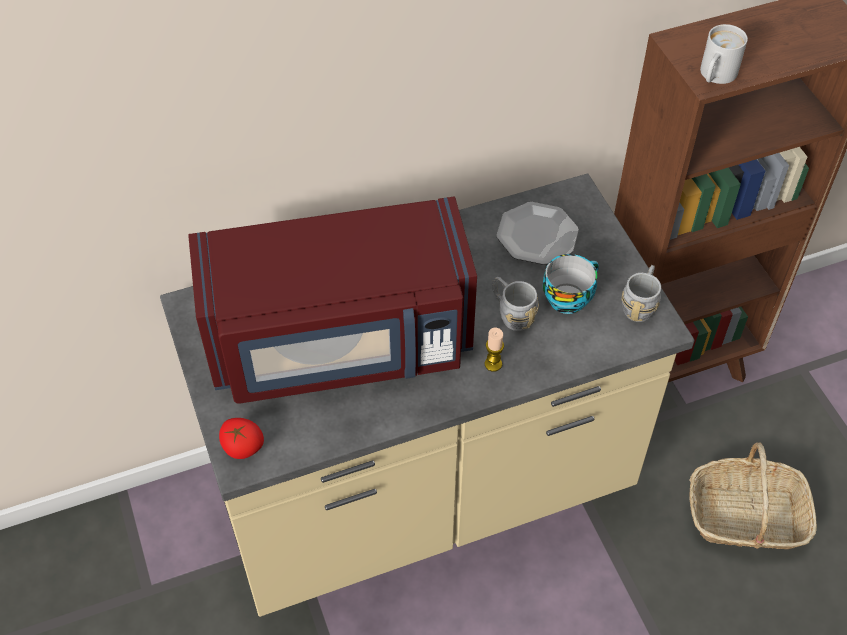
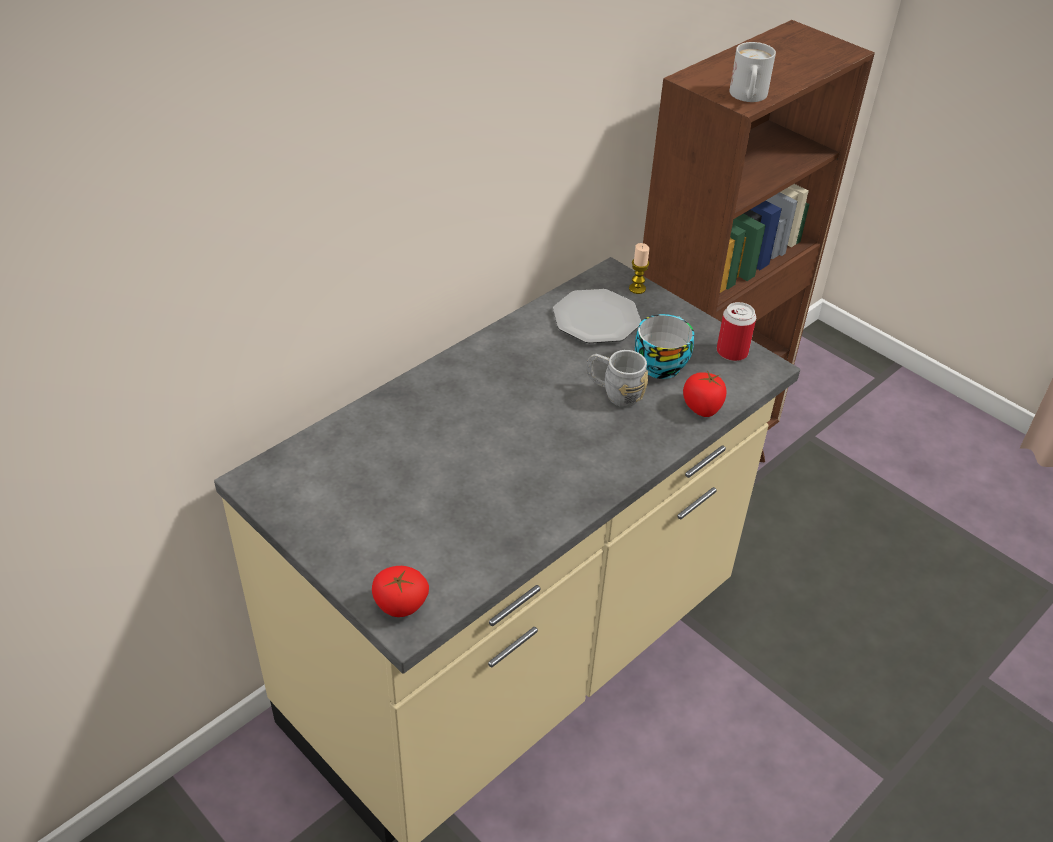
camera: 25 degrees left, 10 degrees down
red microwave [188,197,477,404] -> none
candle [485,328,504,372] -> candle moved to [629,243,650,294]
grey mug [622,265,661,322] -> can [717,302,756,361]
basket [689,442,817,549] -> none
none -> tomato [683,370,726,417]

